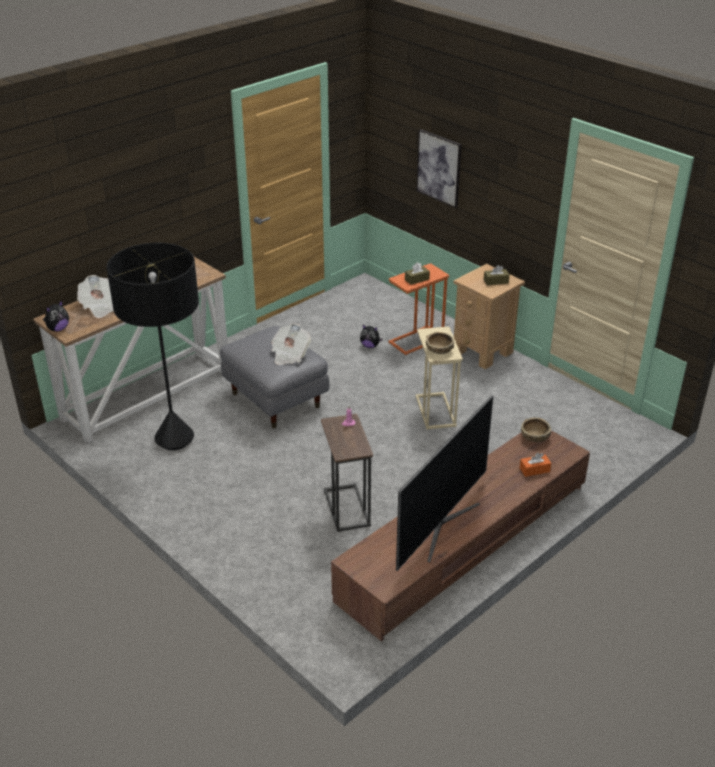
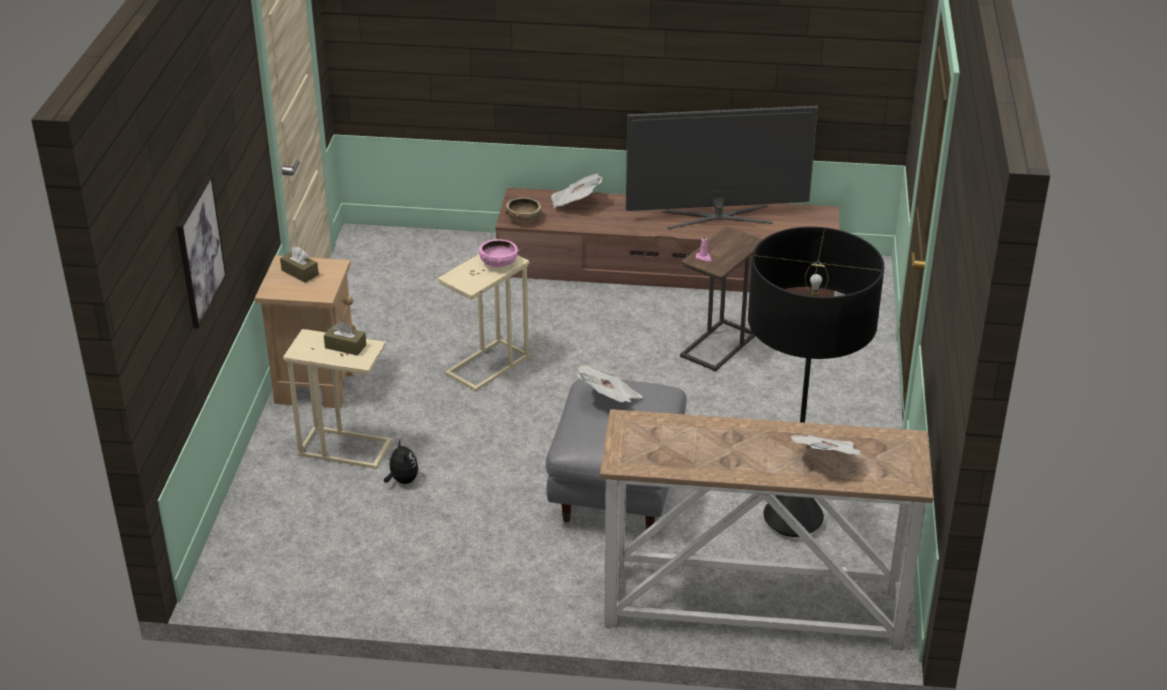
camera: 130 degrees left, 0 degrees up
plush toy [43,301,69,332] -> none
orange side table [388,263,449,355] -> beige side table [283,329,392,469]
brown bowl [426,332,454,354] -> pink bowl [479,239,519,267]
orange tissue box [520,453,551,477] -> newspaper [551,173,602,208]

